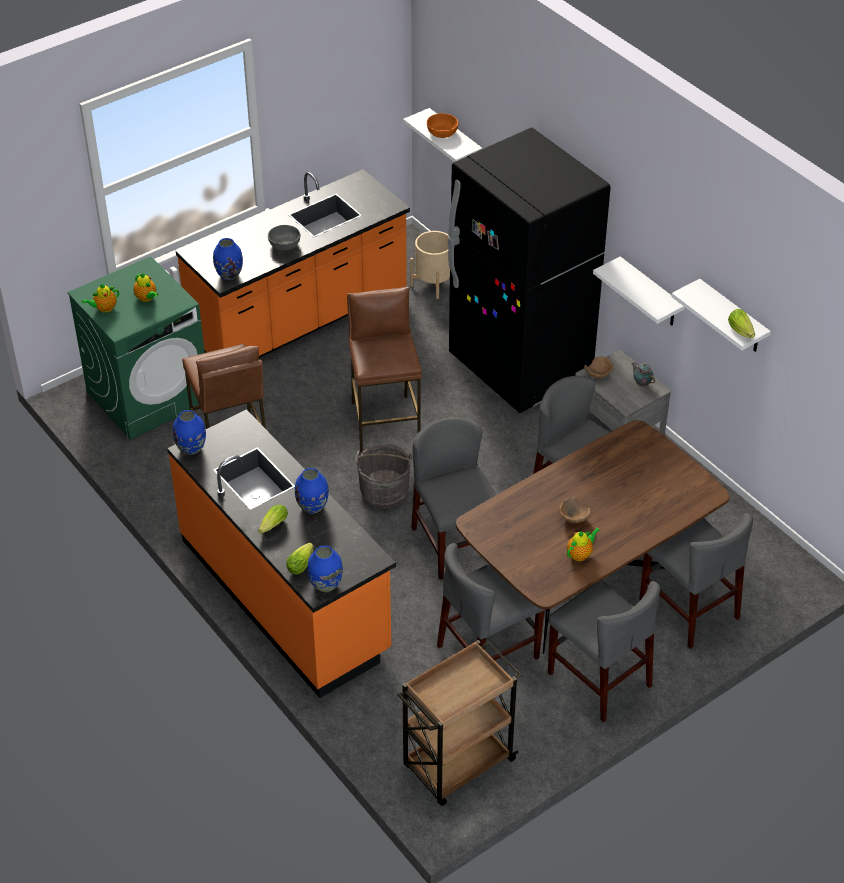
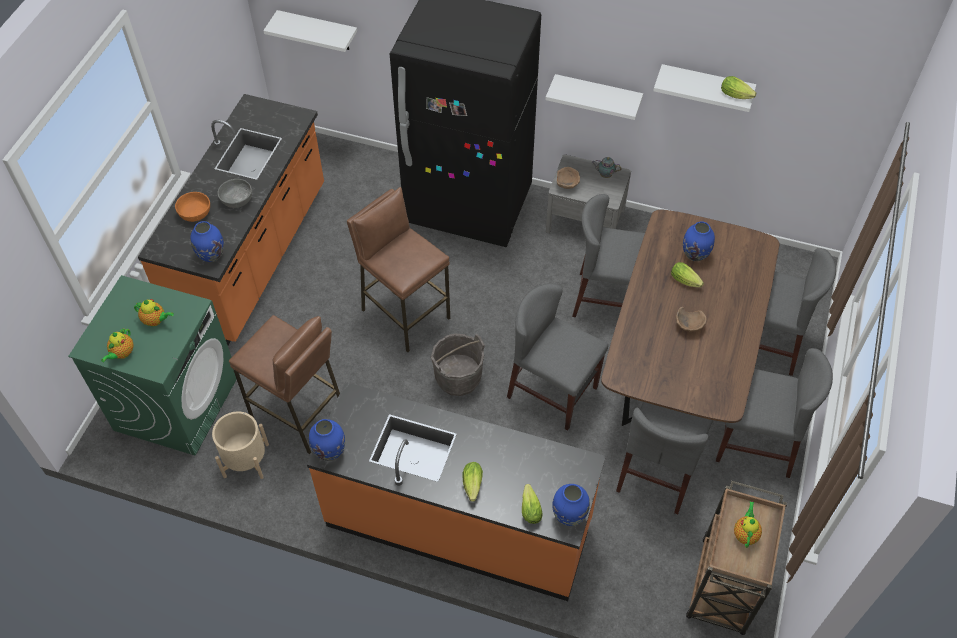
camera: 35 degrees left, 10 degrees up
blue vase [295,468,329,514] -> blue vase moved to [683,221,715,261]
beige planter [410,231,450,299] -> beige planter moved to [212,411,269,479]
orange bowl [427,113,459,138] -> orange bowl moved to [175,192,210,222]
teapot [567,528,600,561] -> teapot moved to [734,501,762,548]
none -> lettuce [671,262,704,287]

